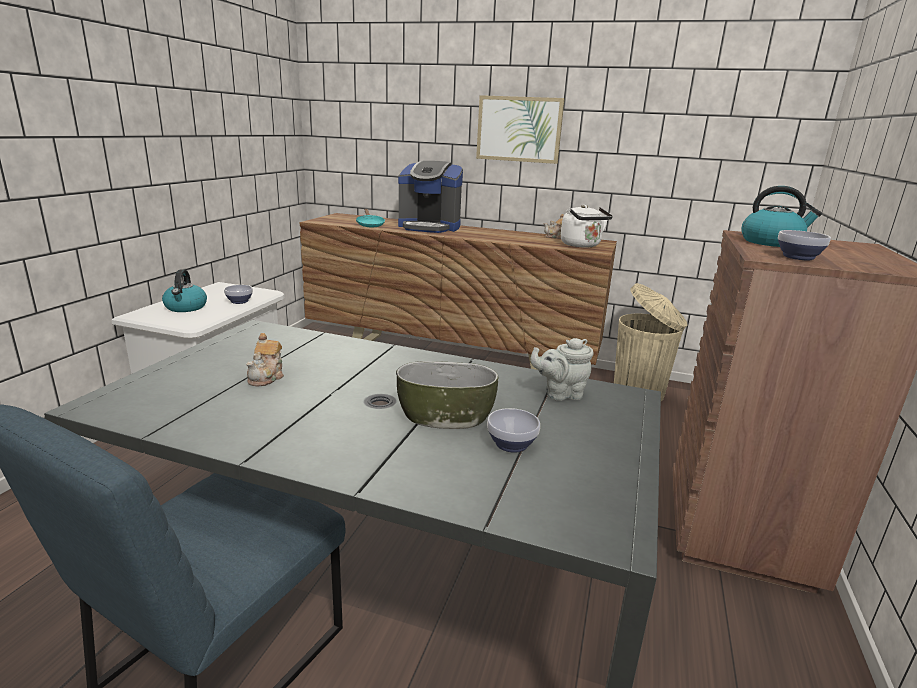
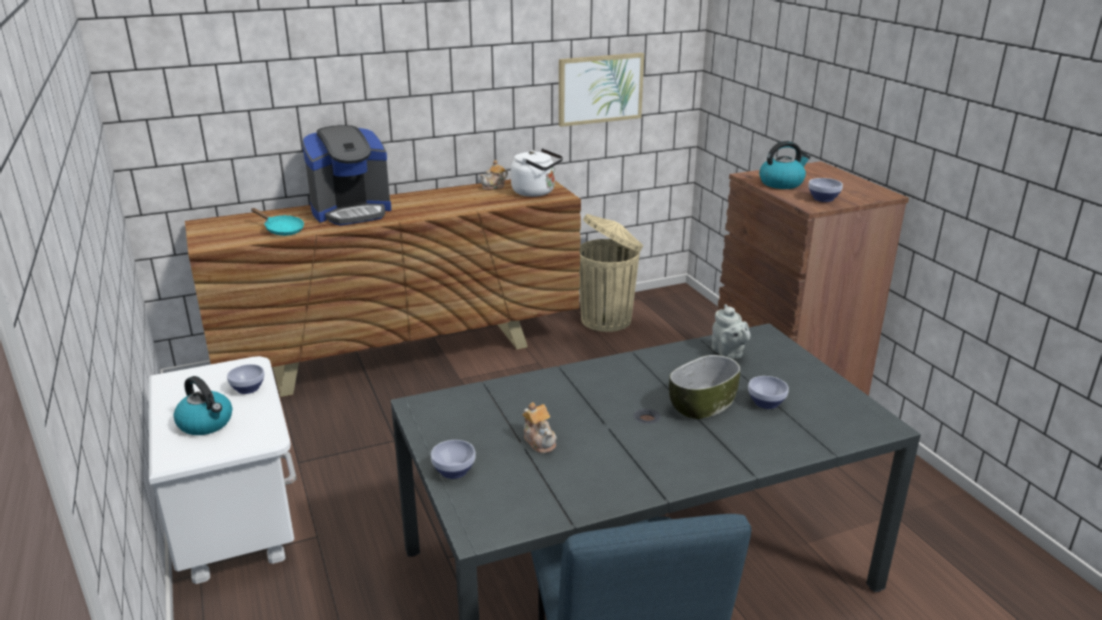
camera: 40 degrees left, 5 degrees up
picture [476,95,565,164] -> picture moved to [559,53,644,127]
grey teapot [530,338,594,401] -> grey teapot turned 60 degrees counterclockwise [712,304,750,358]
none -> bowl [431,440,476,479]

